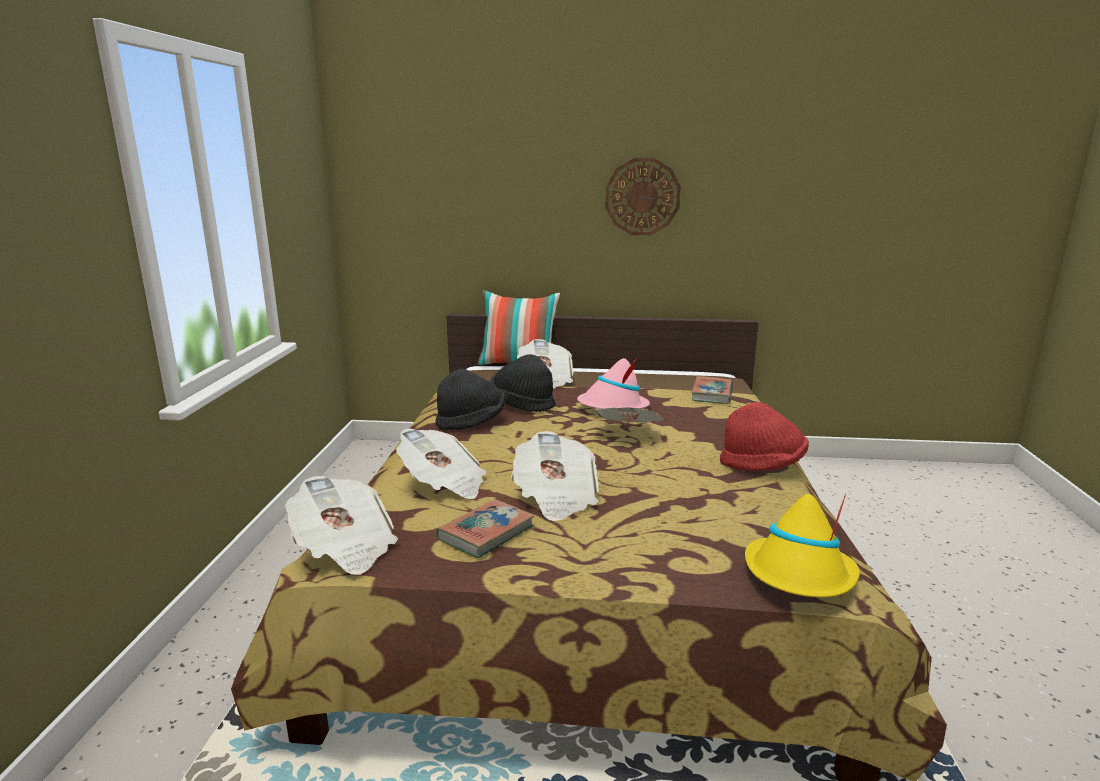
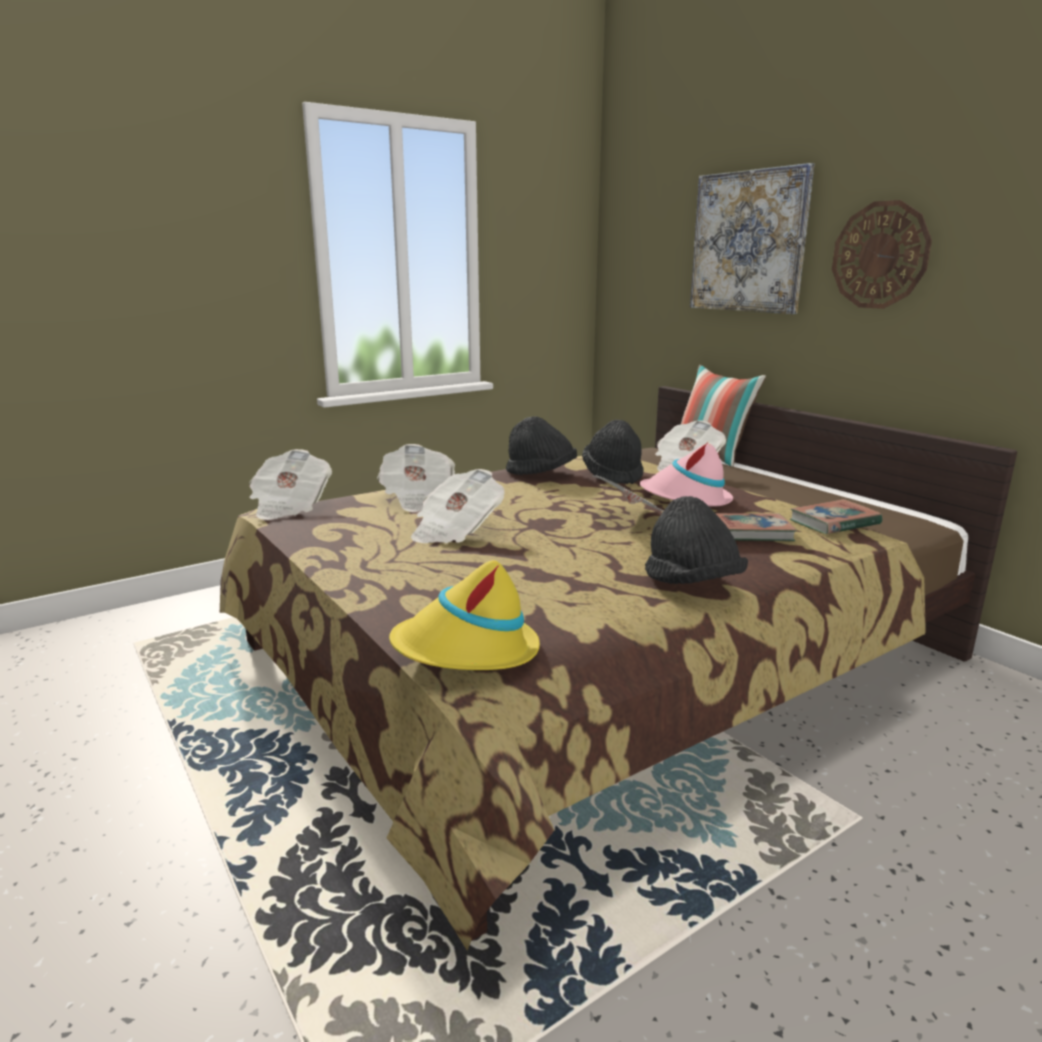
camera: 50 degrees right, 0 degrees up
book [437,499,534,558] -> book moved to [715,513,797,541]
red hat [720,402,809,471] -> black hat [645,496,748,584]
none -> picture [690,163,814,314]

